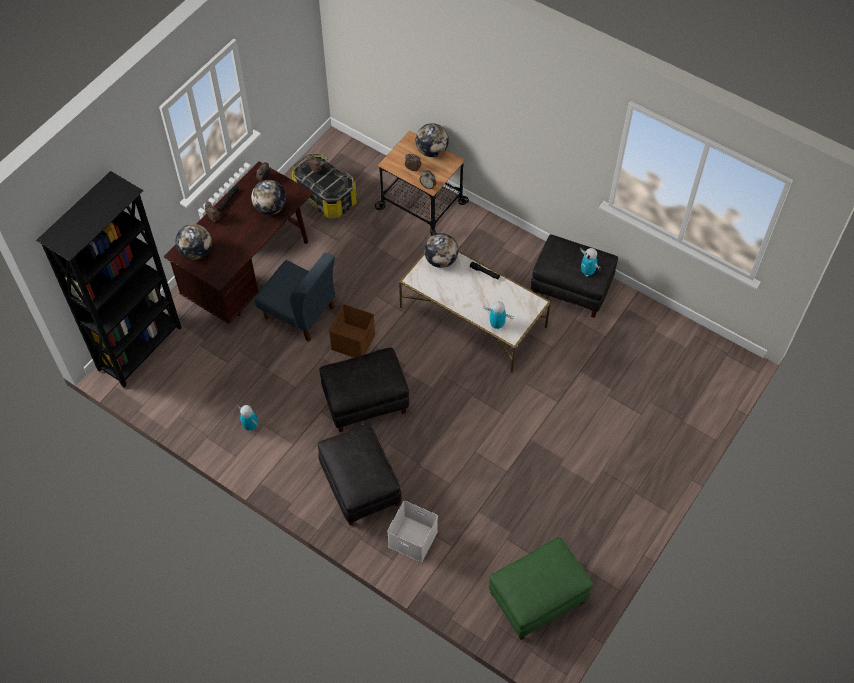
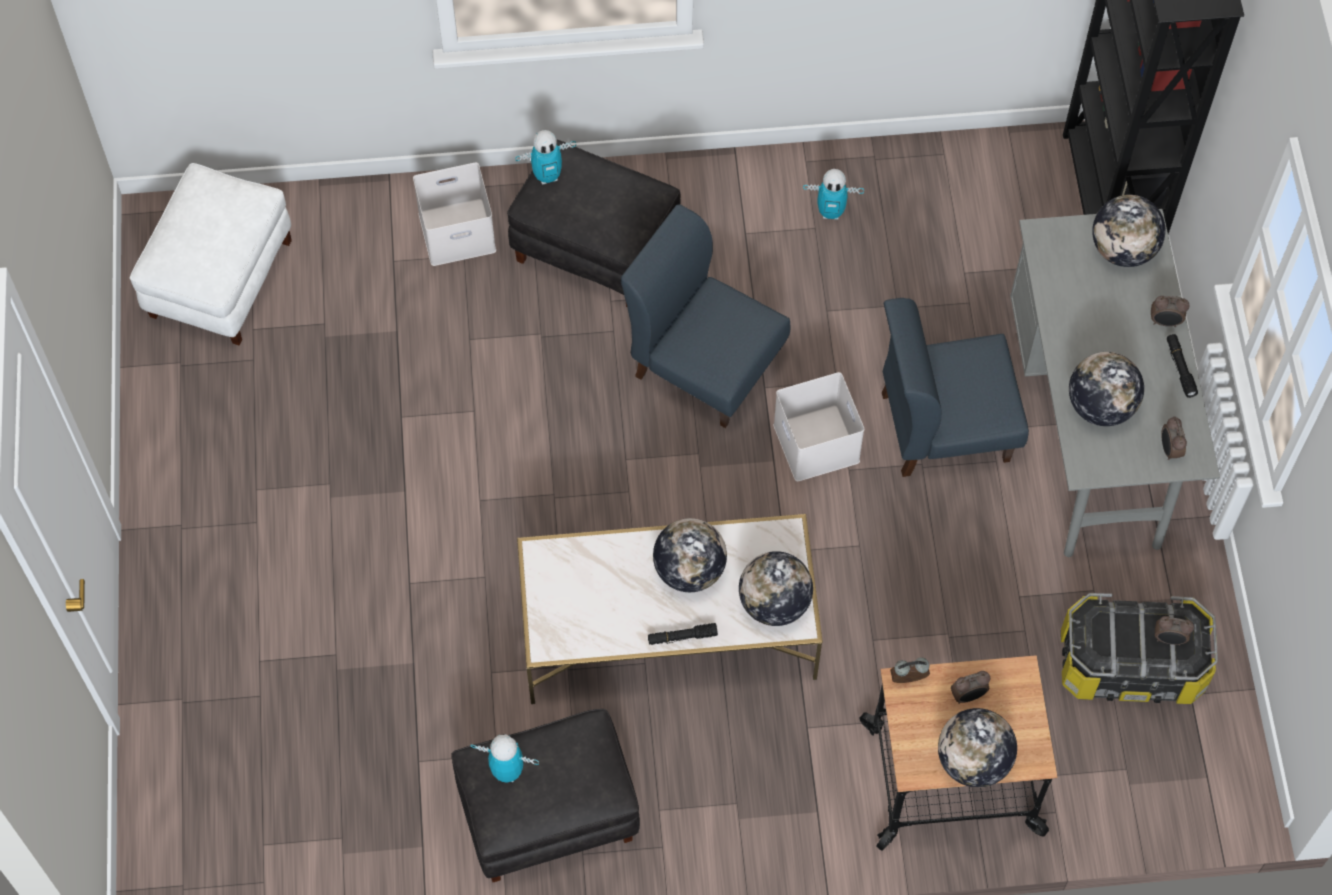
camera: 140 degrees right, 5 degrees up
brown desk [164,162,313,324] -> grey desk [1010,209,1220,557]
black ottoman [319,348,409,432] -> blue chair [621,204,790,428]
brown storage box [329,304,375,358] -> white storage box [773,372,864,482]
toy robot [483,302,514,330] -> toy robot moved to [515,130,576,185]
green ottoman [489,537,593,640] -> white ottoman [130,163,292,345]
none -> globe [653,518,727,592]

